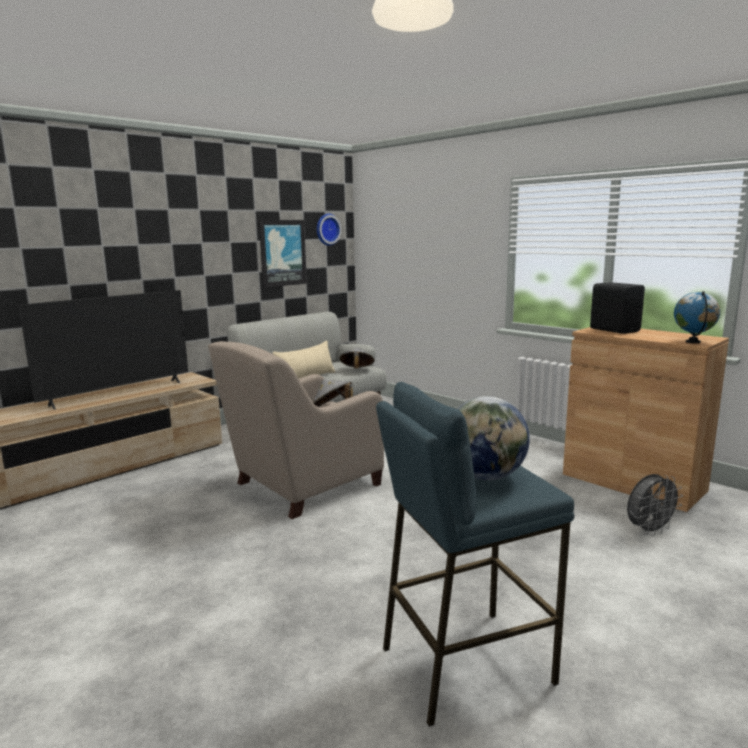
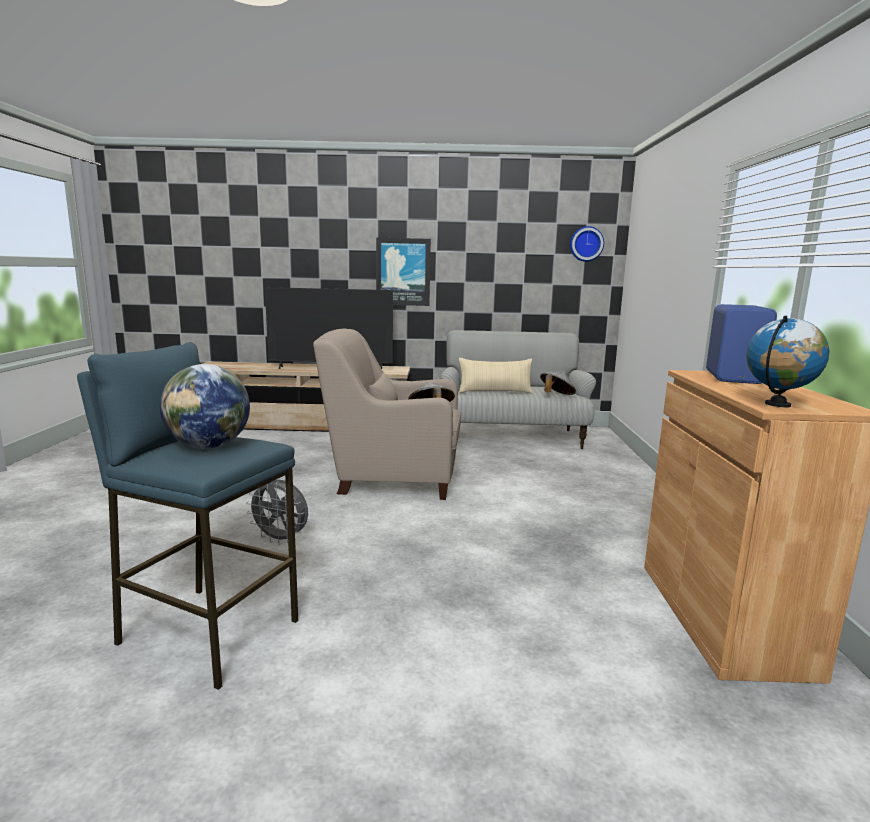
camera: 45 degrees right, 0 degrees up
picture [259,220,307,288] -> picture moved to [376,238,431,306]
black speaker [590,282,645,334] -> blue speaker [706,304,777,384]
grey fan [627,474,683,536] -> grey fan moved to [246,479,308,545]

